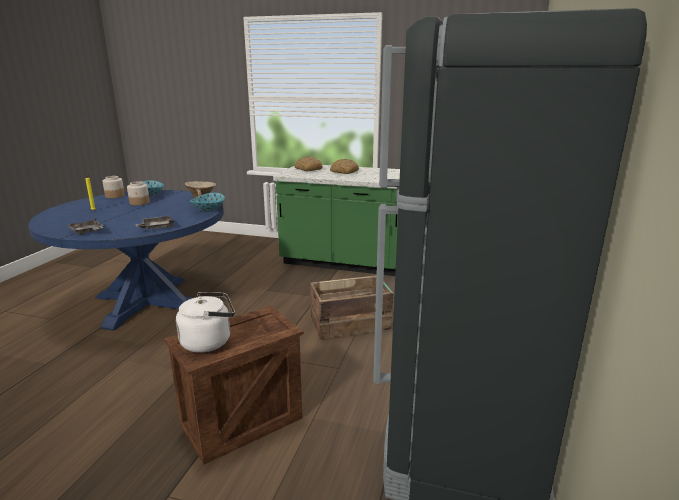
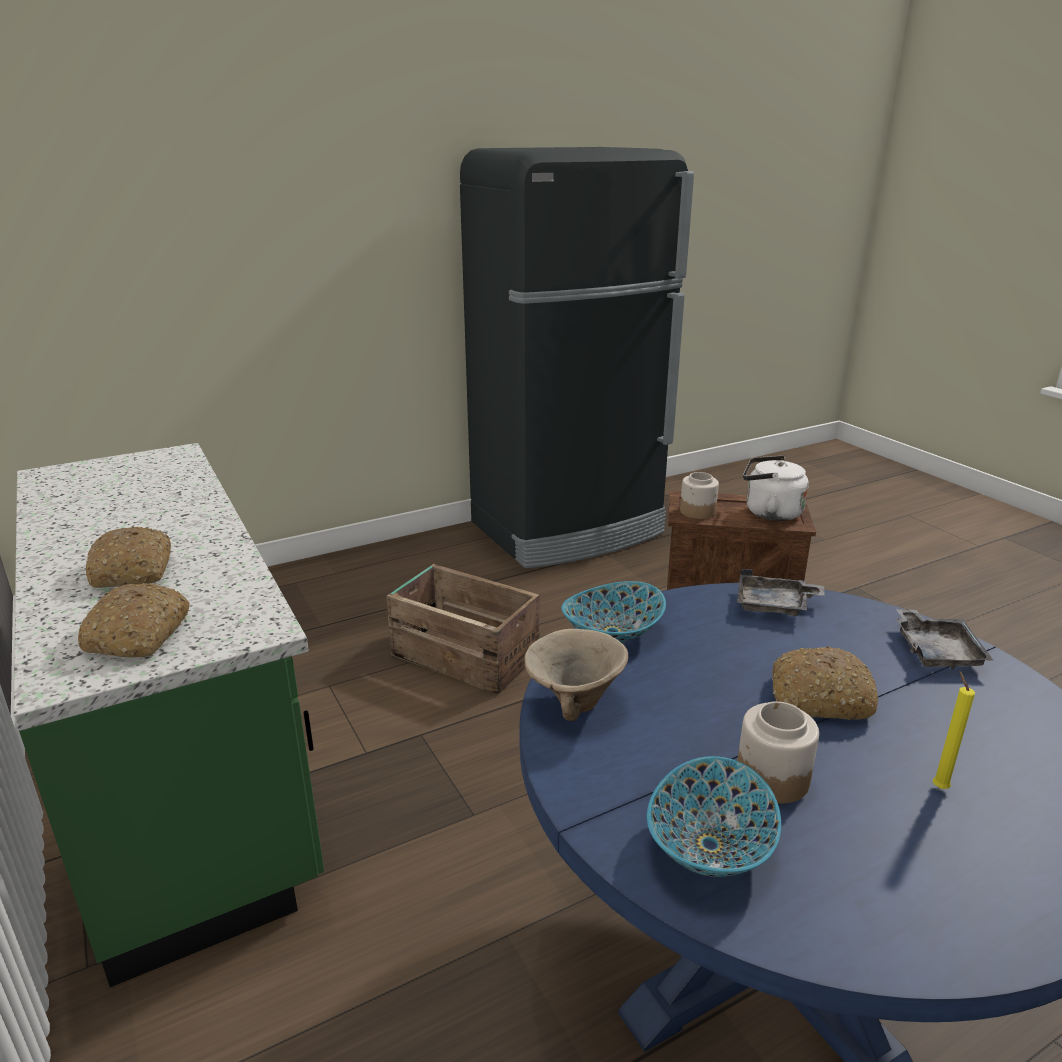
camera: 135 degrees left, 5 degrees up
jar [102,176,125,198] -> jar moved to [680,472,719,519]
none -> bread [772,646,878,720]

